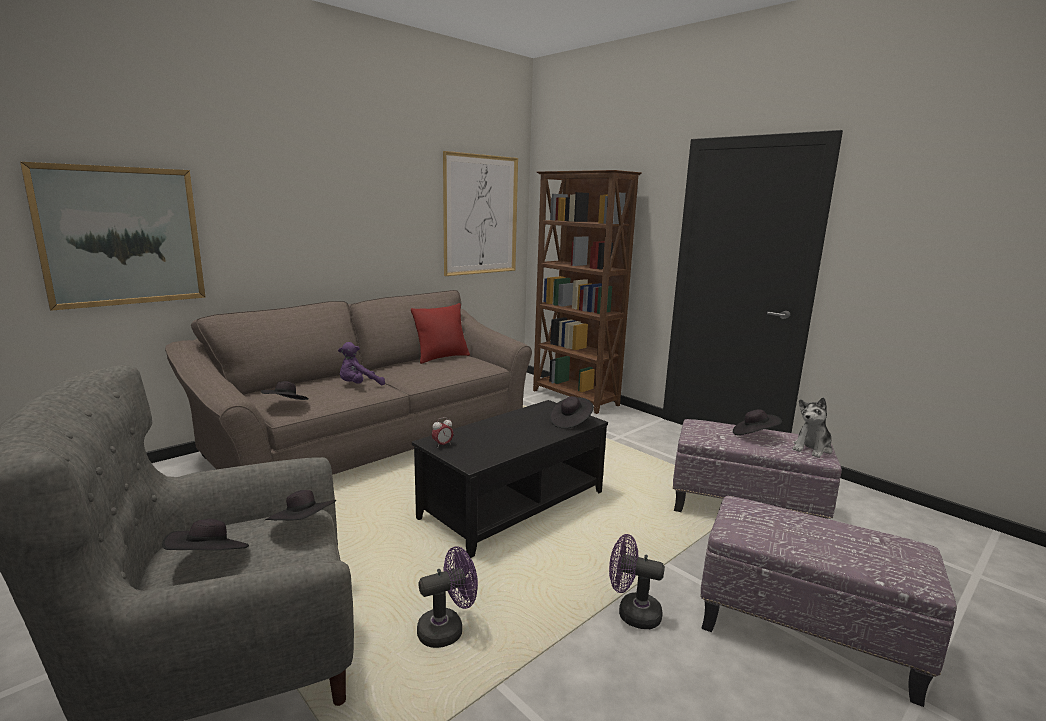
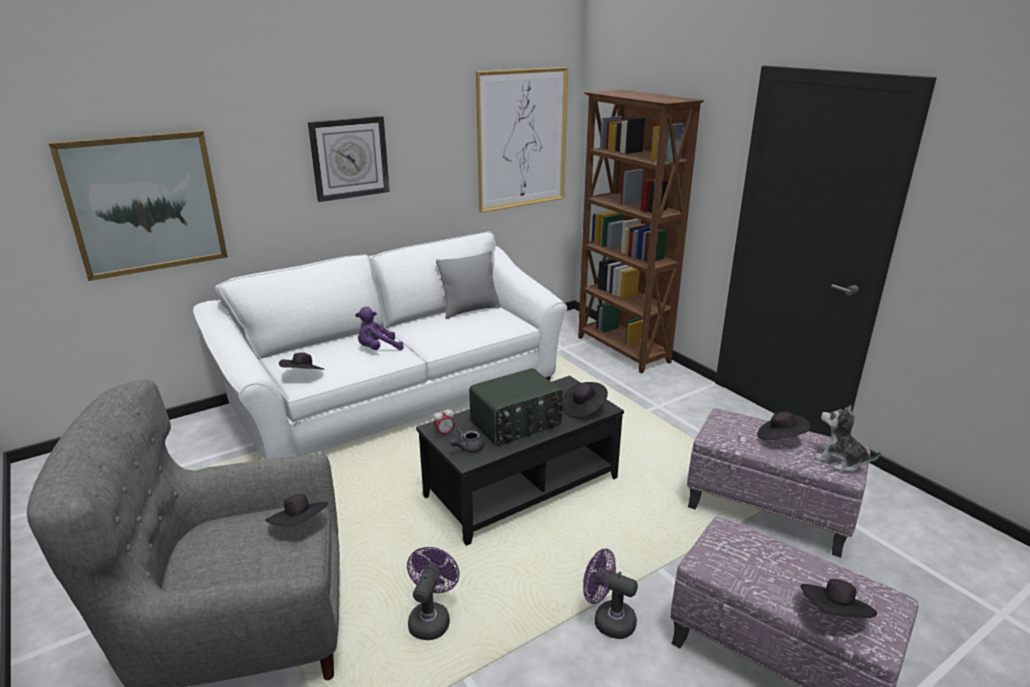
camera: 10 degrees right, 10 degrees up
black hat [162,519,249,551] -> black hat moved to [801,579,877,618]
brown sofa [165,290,532,475] -> white sofa [193,232,567,460]
red pillow [411,303,470,364] -> grey pillow [436,250,501,319]
purple fan [417,546,478,648] -> purple fan turned 60 degrees counterclockwise [407,547,460,640]
plush toy [793,397,833,458] -> plush toy turned 75 degrees clockwise [814,405,881,472]
none -> wall clock [308,116,390,202]
none -> grey teapot [450,429,484,453]
none -> radio [469,368,563,447]

